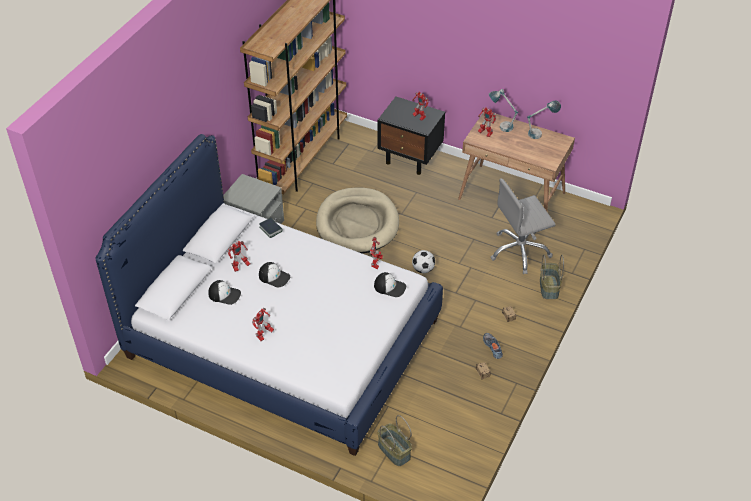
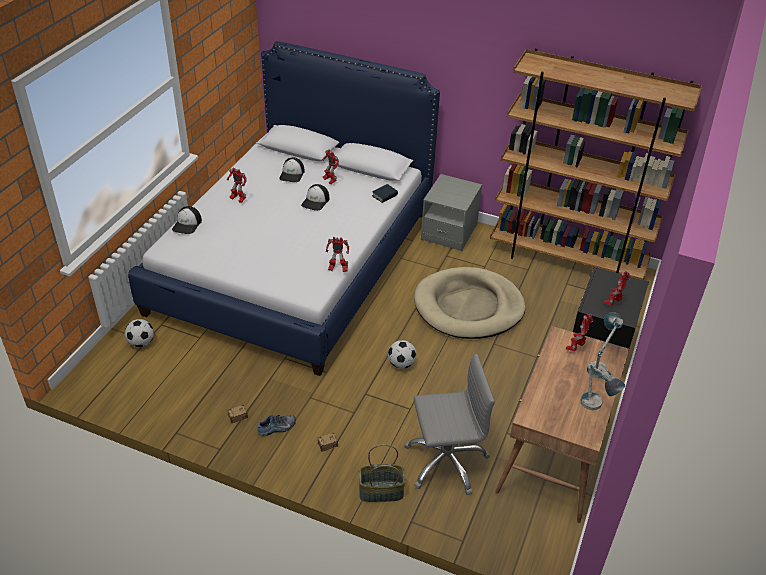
camera: 85 degrees right, 5 degrees down
cap [374,272,406,297] -> cap moved to [172,206,202,234]
basket [377,415,412,466] -> football [125,319,154,347]
grey office chair [490,178,556,274] -> grey office chair turned 105 degrees clockwise [404,354,495,495]

